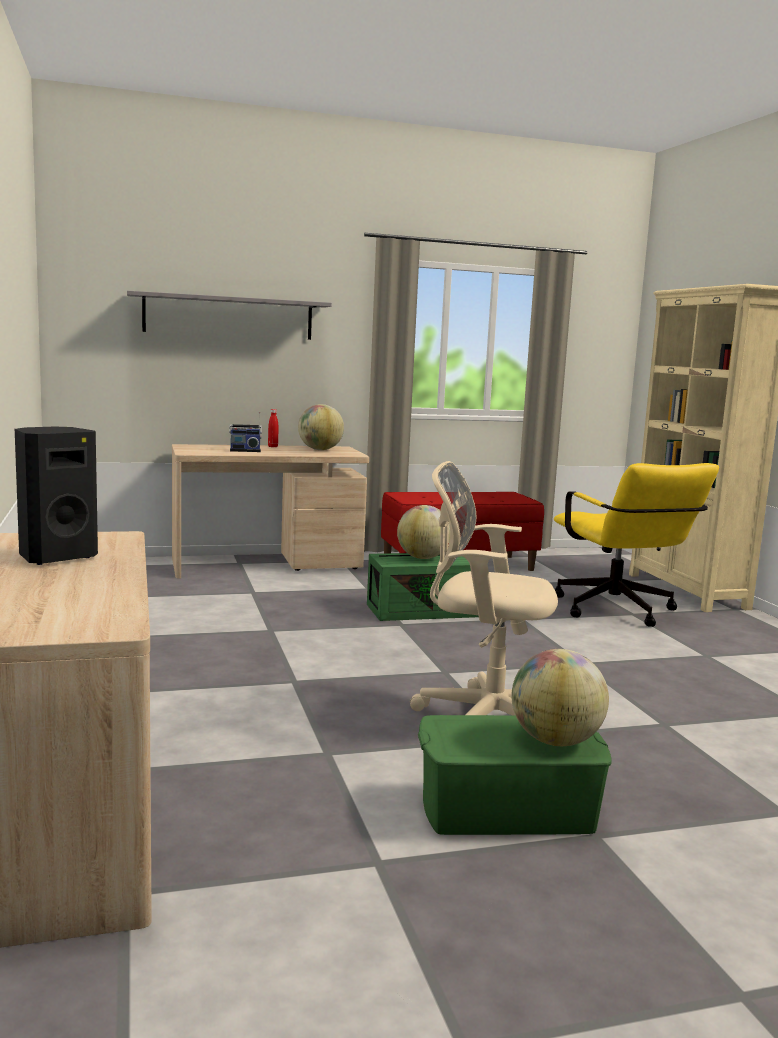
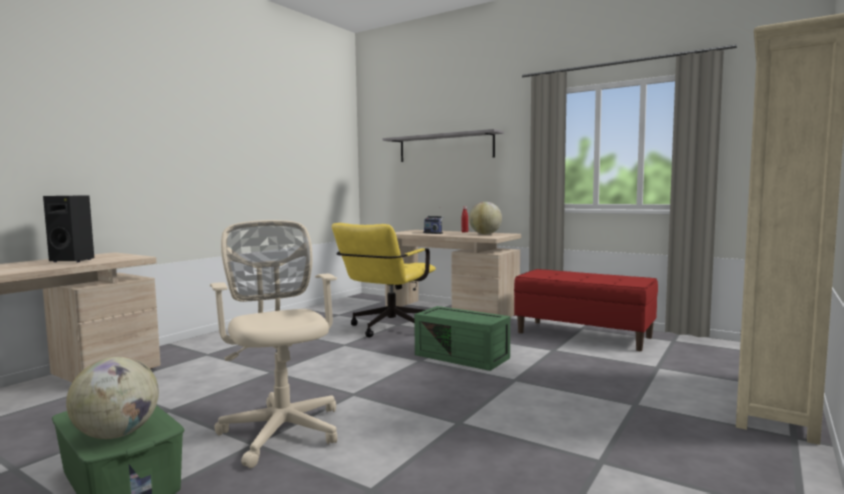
camera: 50 degrees right, 5 degrees down
globe [397,505,450,559] -> none
yellow office chair [554,463,719,627] -> yellow office chair moved to [332,223,436,337]

